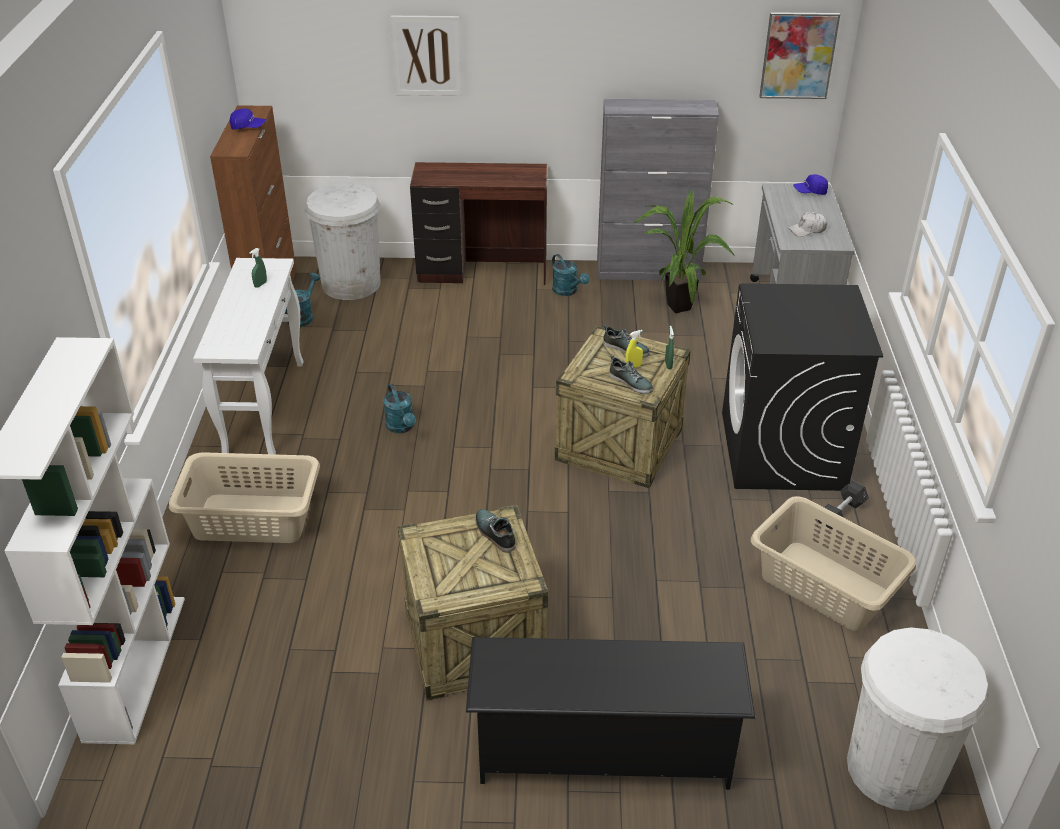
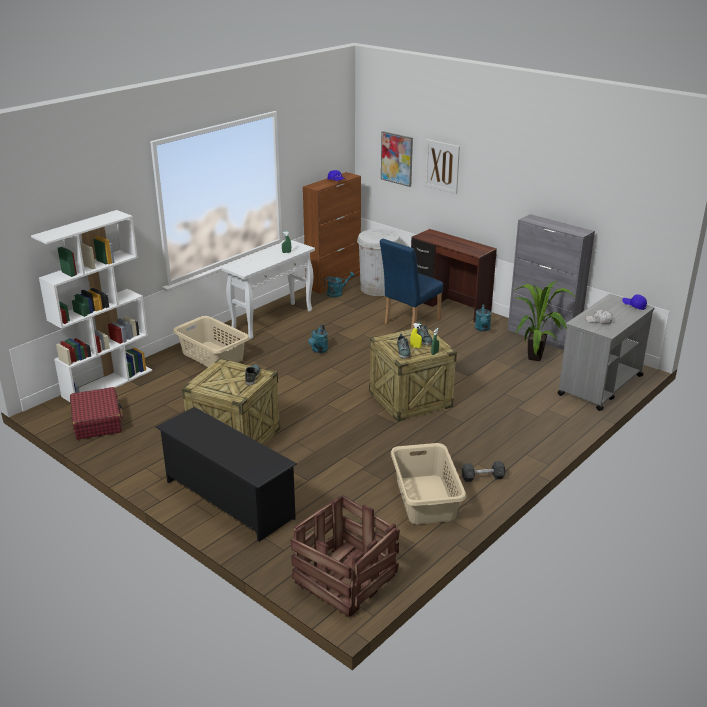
camera: 40 degrees right, 10 degrees down
black washing machine [722,283,883,491] -> none
picture [759,12,840,99] -> picture moved to [381,131,413,187]
white trash can [847,628,989,811] -> crate [291,495,400,617]
none -> red suitcase [70,387,123,440]
none -> blue chair [380,239,443,329]

